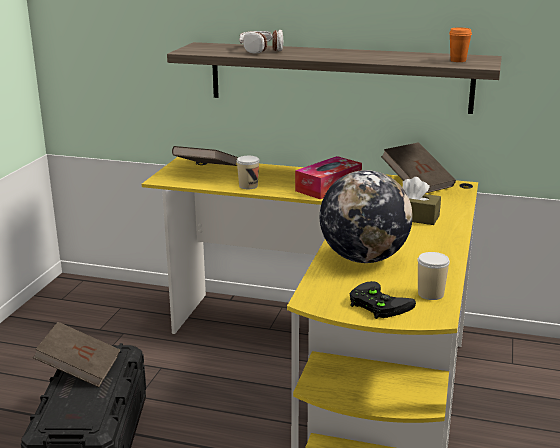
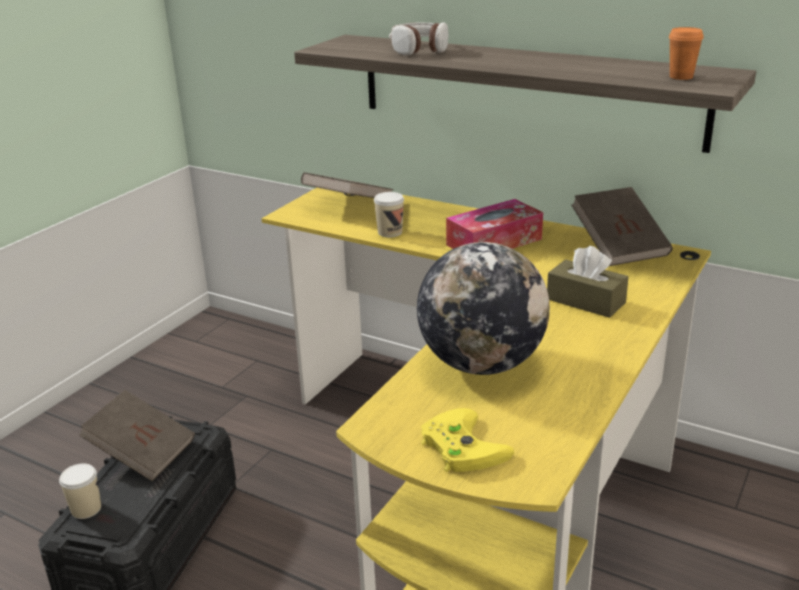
camera: 15 degrees right, 5 degrees up
black game controller [349,281,416,319] -> yellow game controller [421,408,514,472]
cup [418,252,450,300] -> cup moved to [59,463,101,519]

